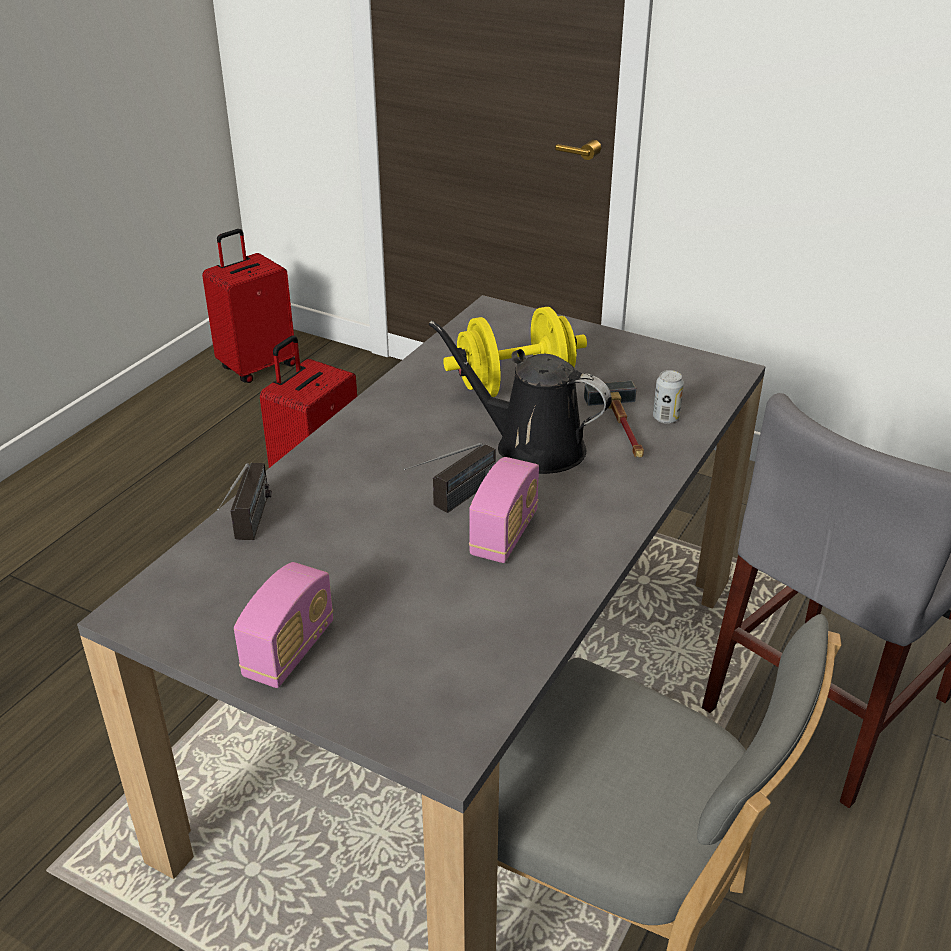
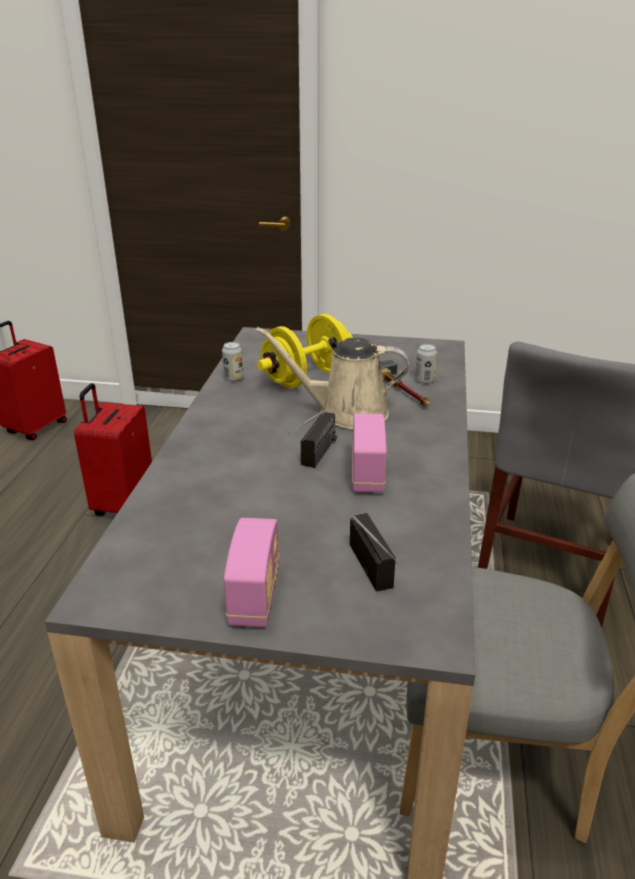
camera: 20 degrees left, 5 degrees down
radio [217,463,272,540] -> radio moved to [350,513,400,591]
black watering can [429,320,612,474] -> beige watering can [255,327,409,429]
none -> can [222,342,243,381]

